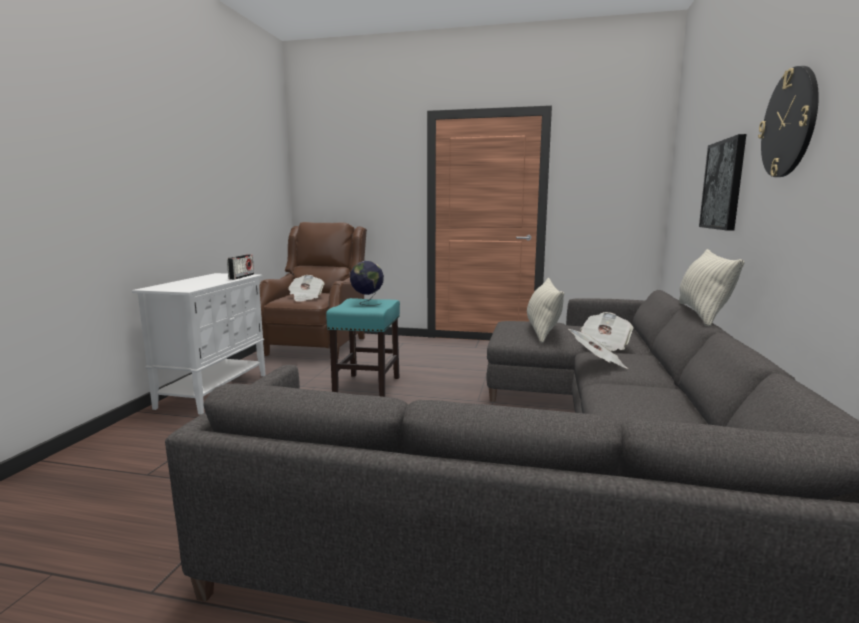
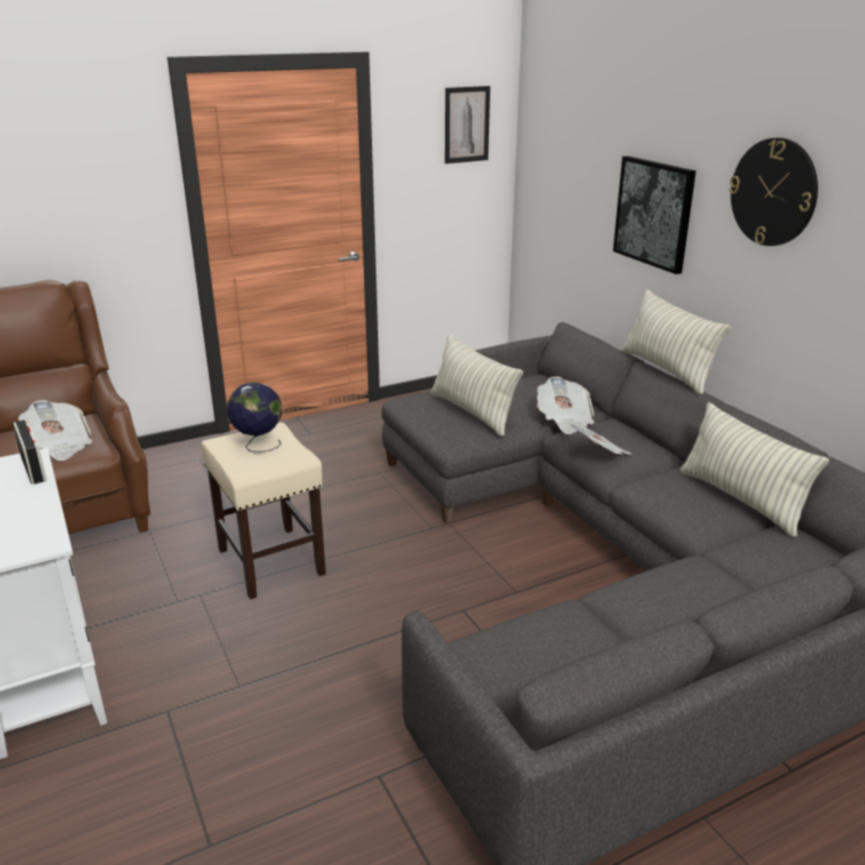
camera: 40 degrees left, 15 degrees up
turquoise stool [326,298,400,397] -> beige stool [201,422,326,599]
none -> picture [445,86,490,164]
none -> pillow [680,402,829,537]

